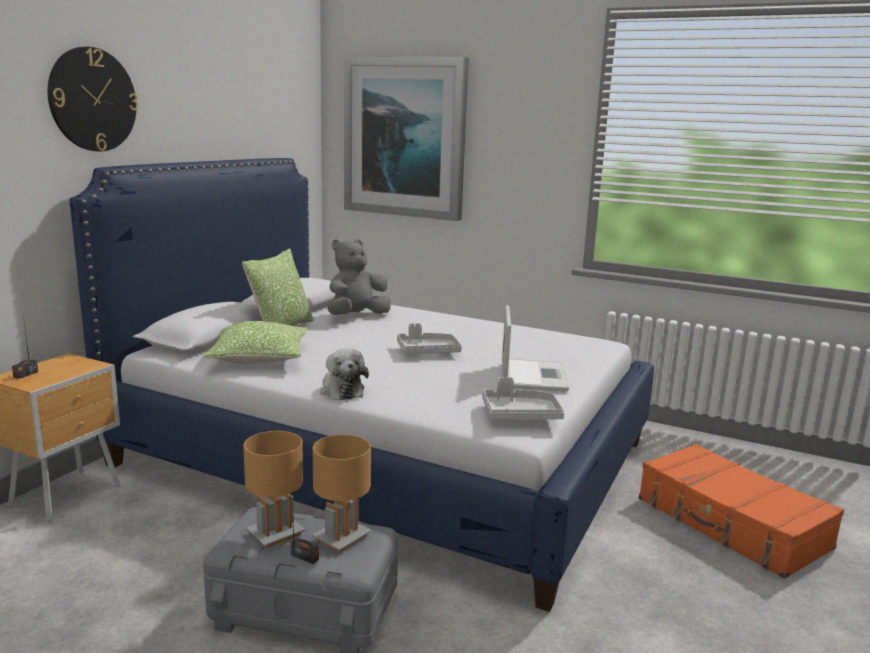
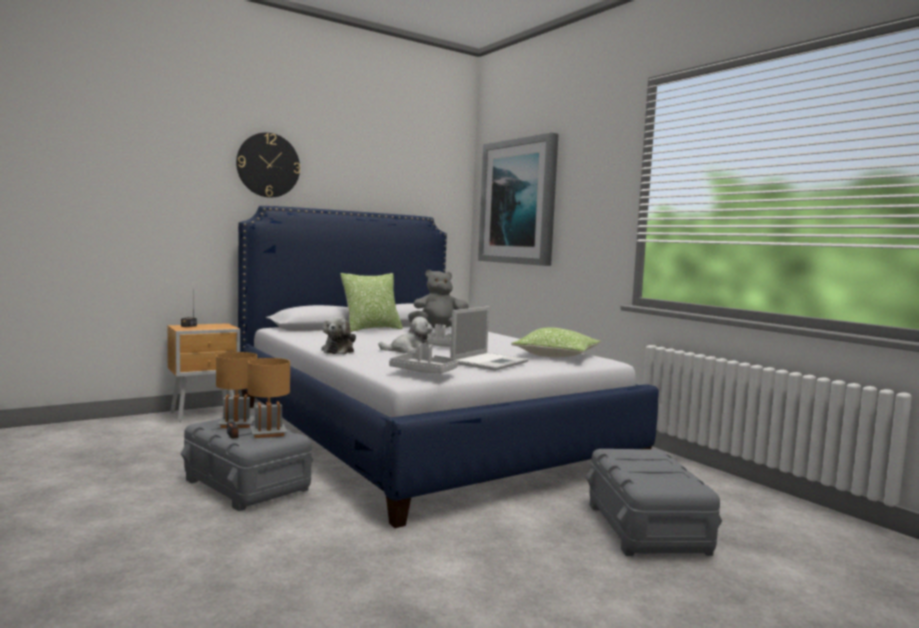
camera: 30 degrees right, 10 degrees down
pillow [203,321,307,364] -> pillow moved to [511,327,601,357]
orange suitcase [639,444,844,579] -> grey storage box [586,449,722,556]
none -> plush toy [378,317,433,353]

